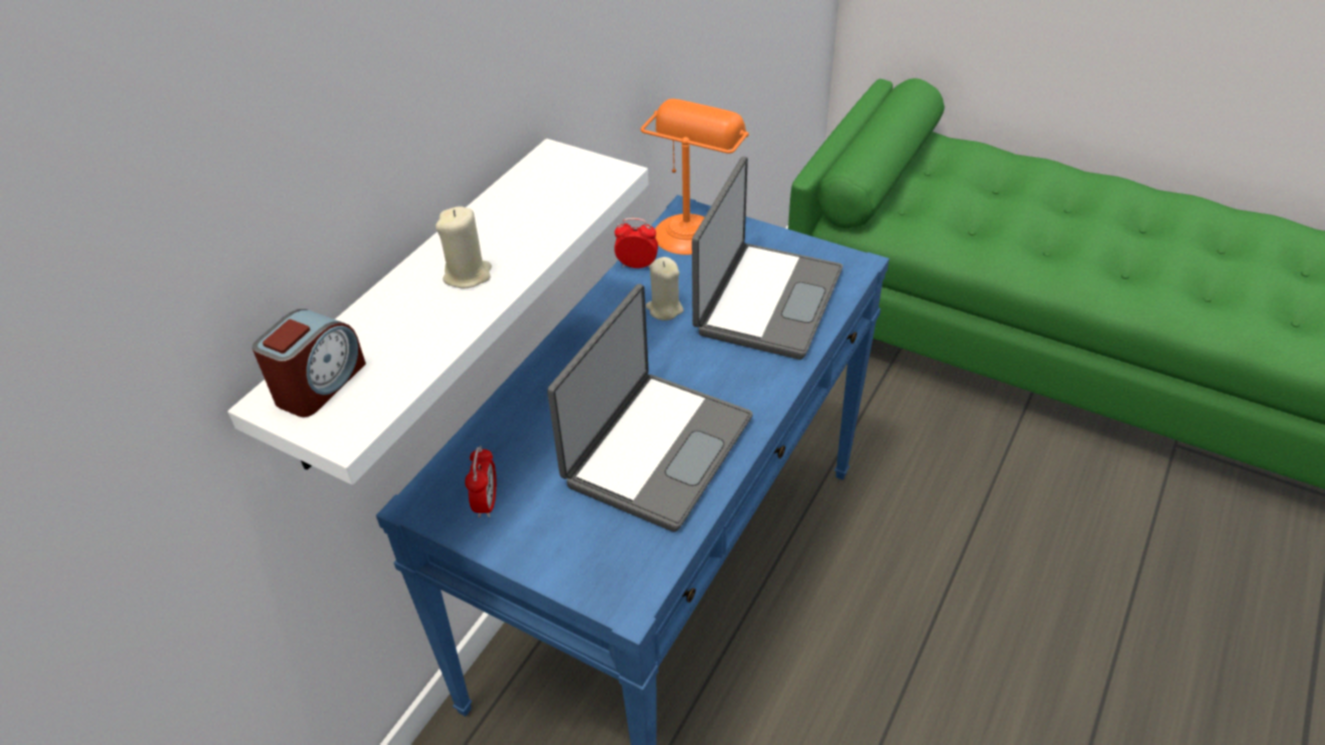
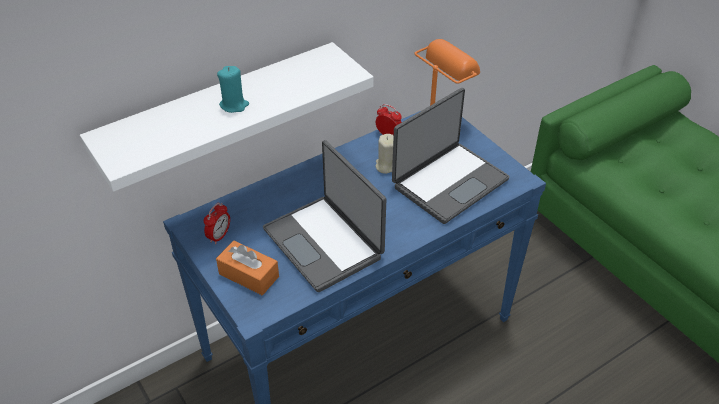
camera: 25 degrees right, 0 degrees up
alarm clock [252,309,366,417] -> none
beige candle [436,206,492,289] -> turquoise candle [217,66,249,113]
laptop [547,284,753,532] -> laptop turned 90 degrees clockwise [263,140,386,292]
none -> orange tissue box [216,241,279,295]

